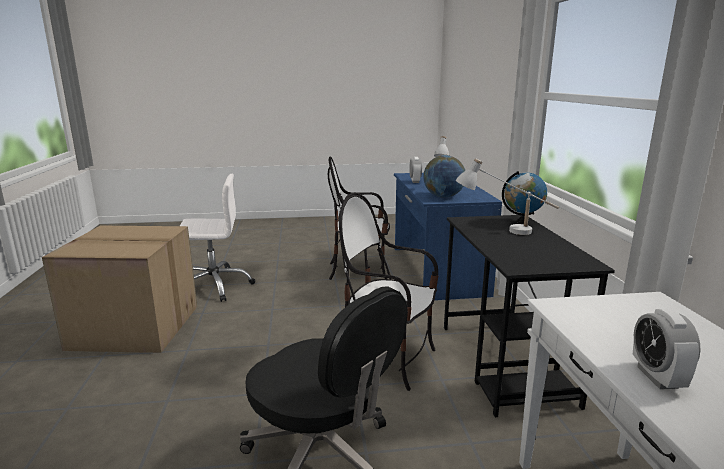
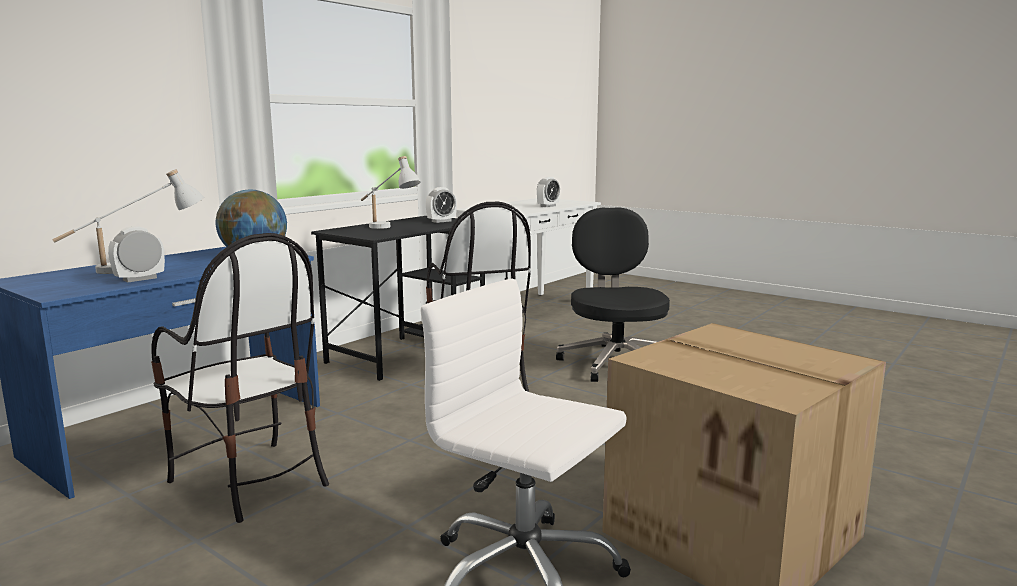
camera: 135 degrees left, 5 degrees down
globe [502,171,547,224] -> none
none -> alarm clock [426,187,457,223]

